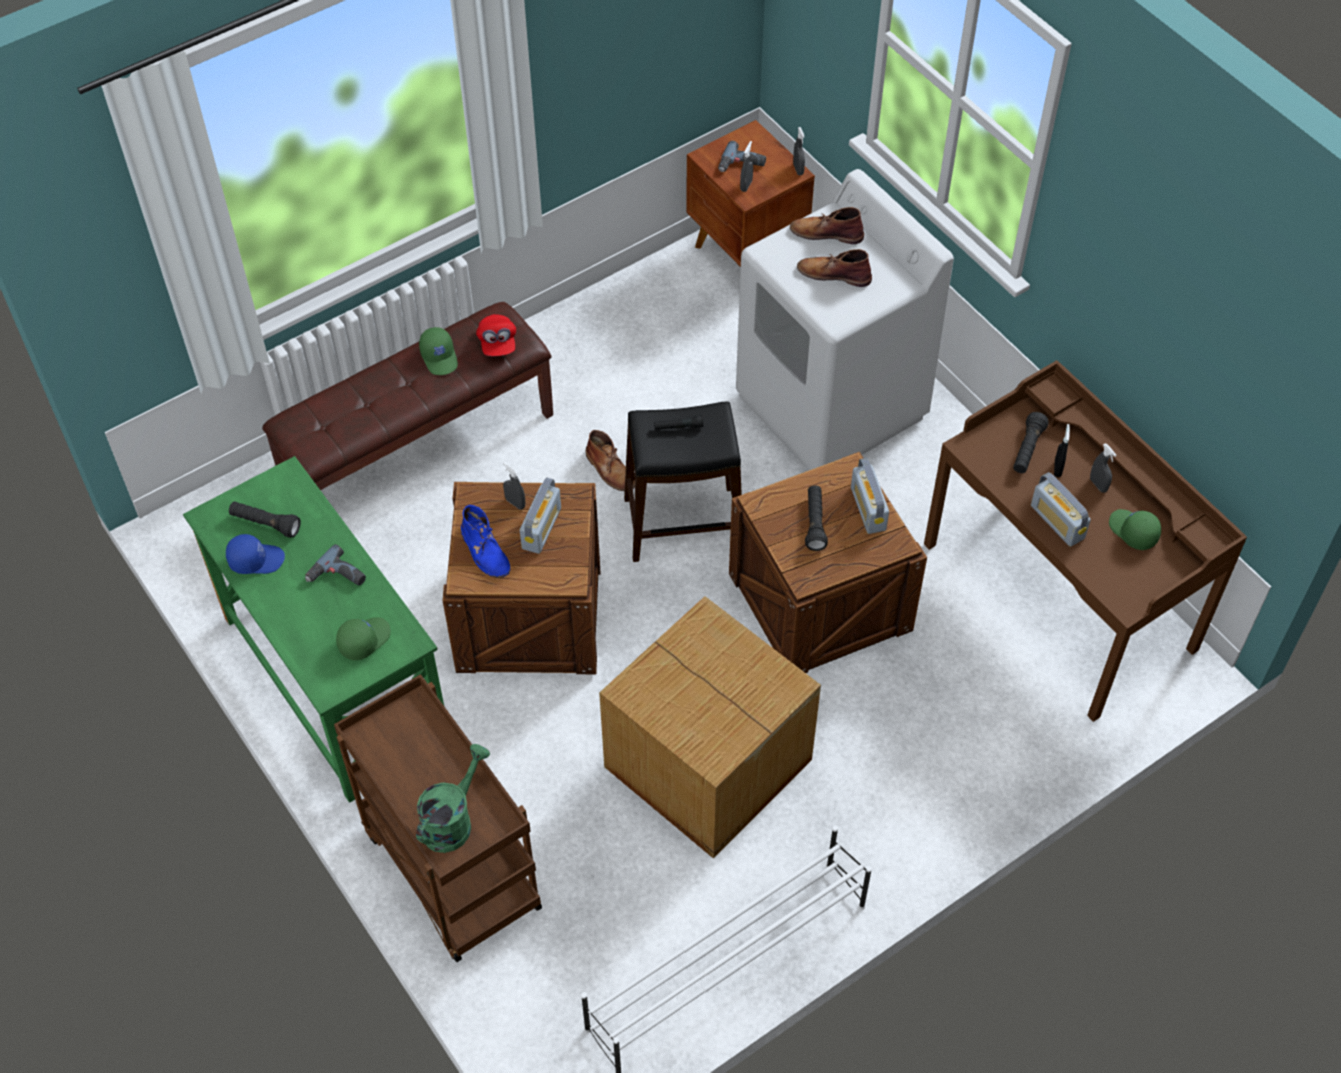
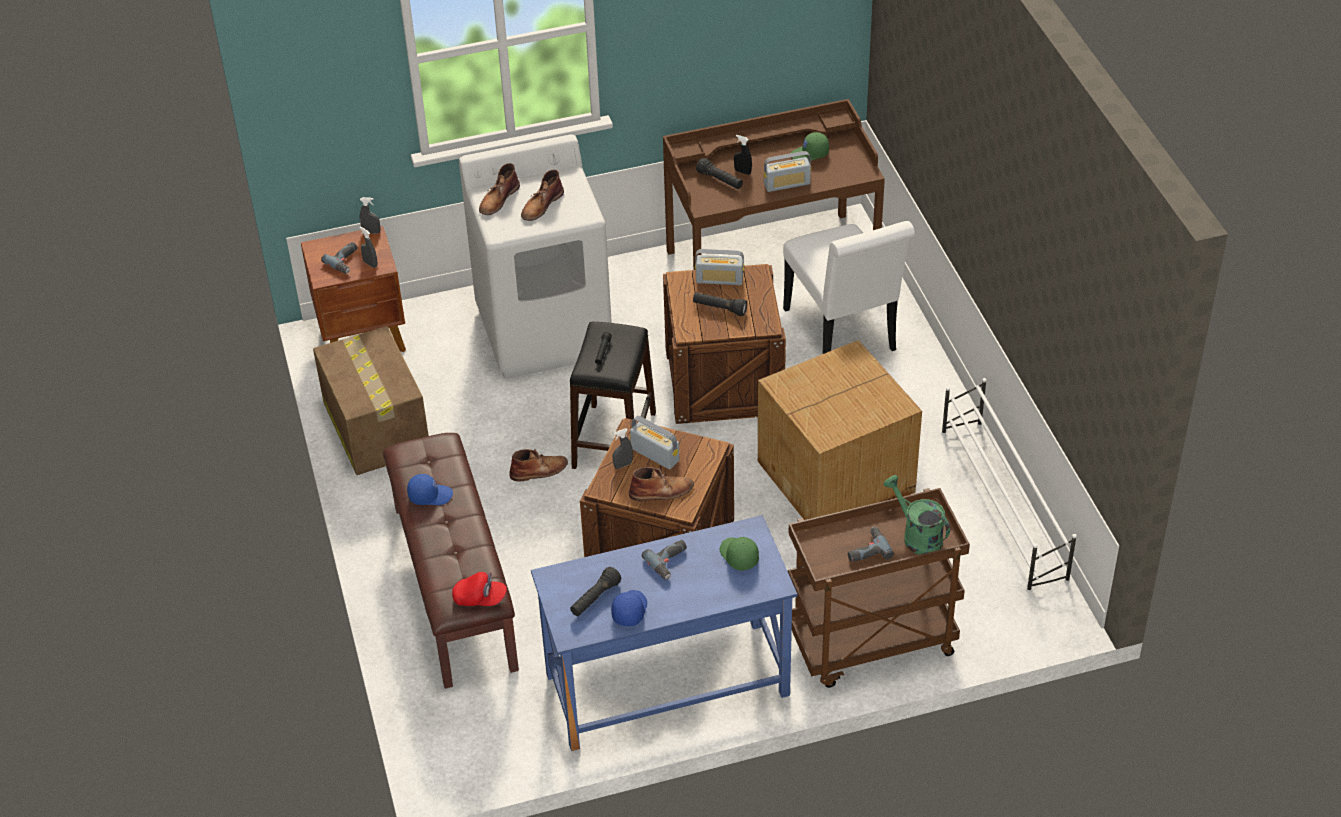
camera: 70 degrees left, 10 degrees down
green desk [183,456,444,803] -> blue desk [531,515,797,751]
green cap [419,327,458,375] -> blue cap [407,474,453,505]
blue boot [461,505,511,578] -> brown boot [629,467,694,501]
red cap [476,314,516,356] -> red cap moved to [452,572,507,606]
grey spray bottle [1090,443,1117,493] -> none
none -> cardboard box [313,326,429,475]
none -> white chair [783,221,915,354]
none -> power drill [848,527,894,562]

